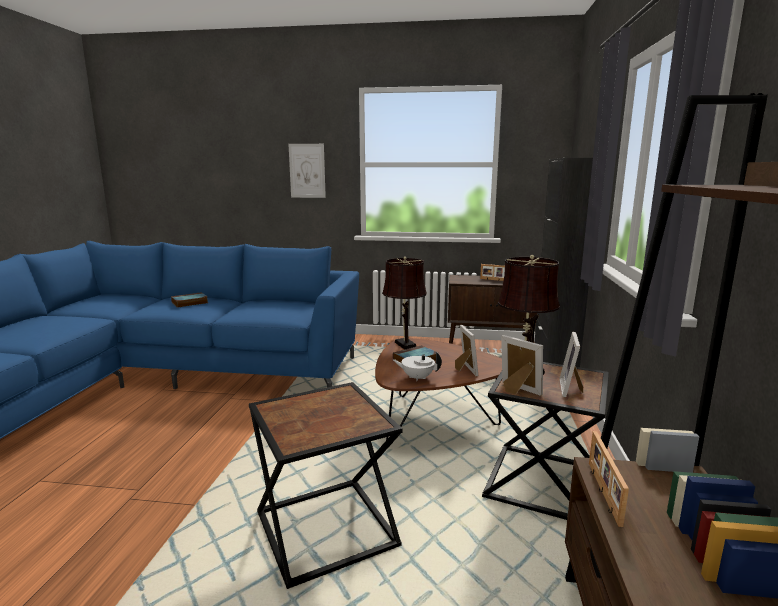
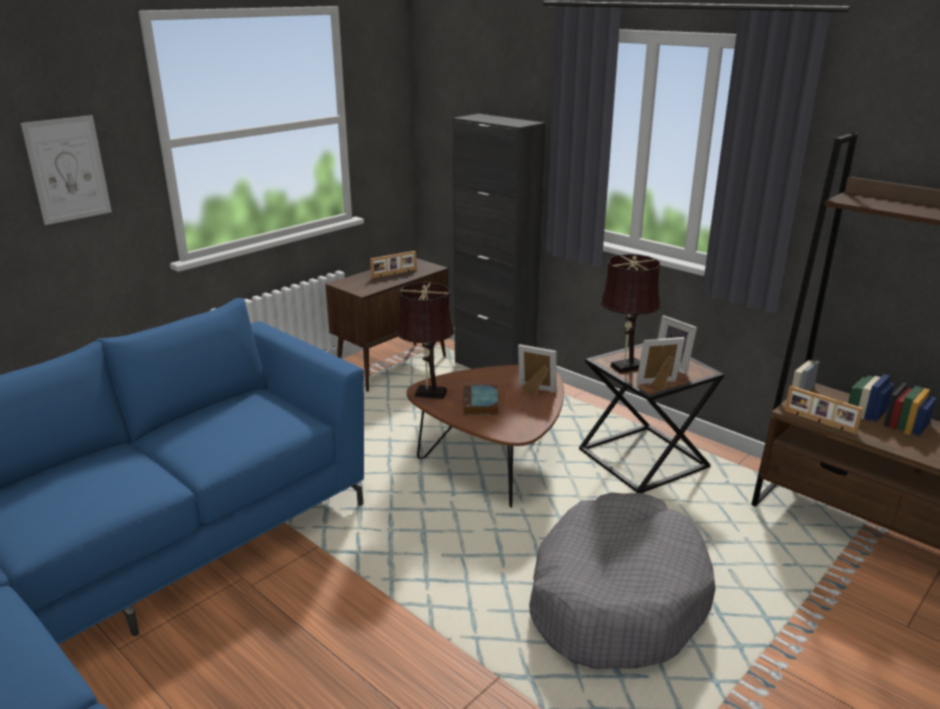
camera: 55 degrees left, 10 degrees up
book [171,292,208,308] -> none
black side table [249,382,402,589] -> grey dog bed [529,492,715,669]
white teapot [393,352,442,381] -> none

